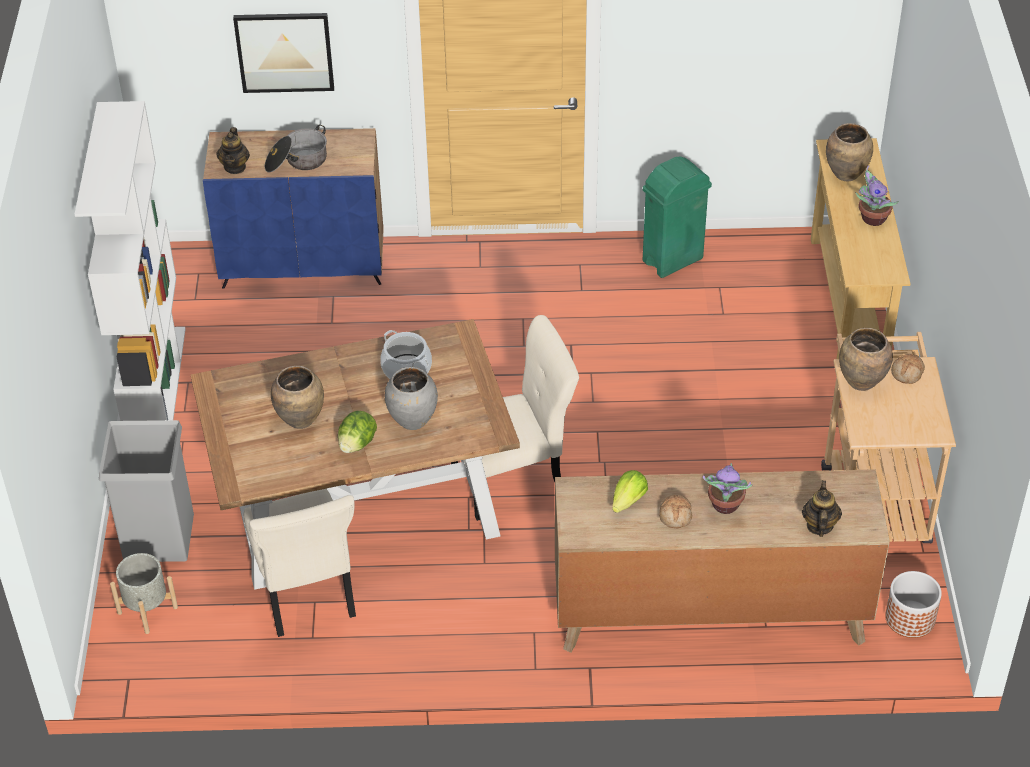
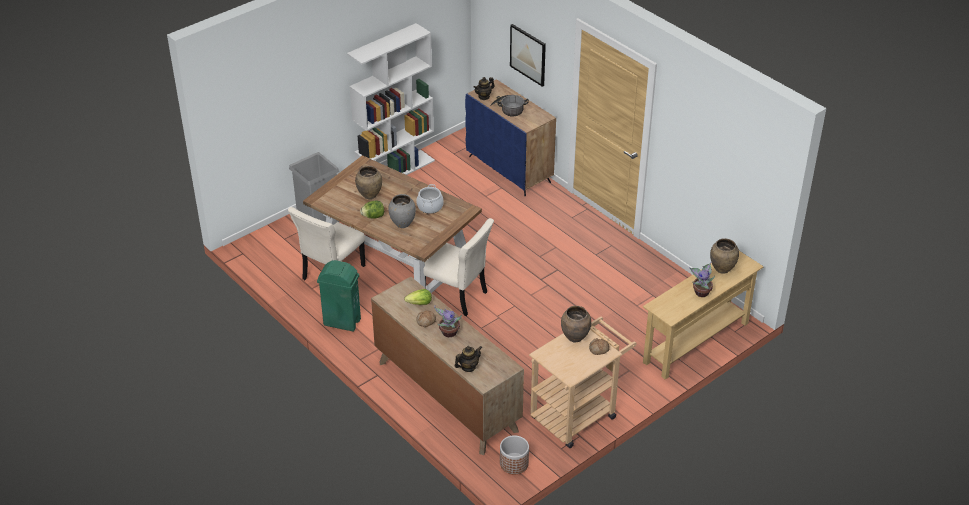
camera: 50 degrees right, 5 degrees down
grey planter [110,553,178,634] -> none
green trash can [643,156,712,278] -> green trash can moved to [317,260,361,331]

